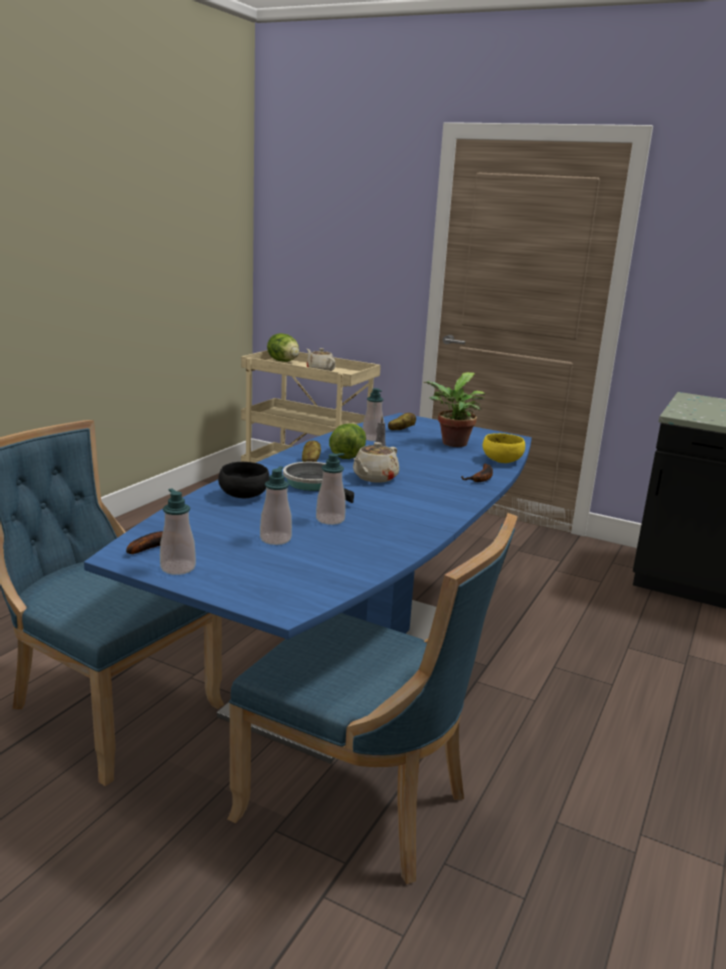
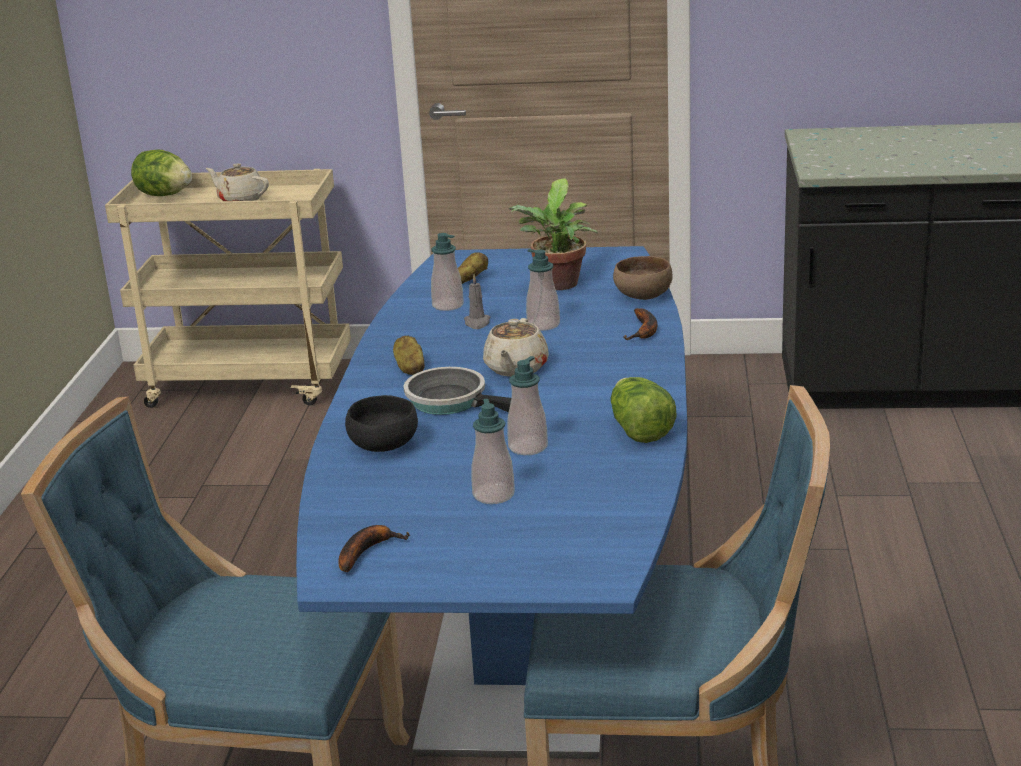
camera: 20 degrees left, 5 degrees up
soap dispenser [160,488,196,575] -> soap dispenser moved to [526,249,560,331]
lettuce [329,423,366,459] -> lettuce moved to [611,377,677,443]
yellow bowl [483,433,525,463] -> brown bowl [613,256,672,300]

